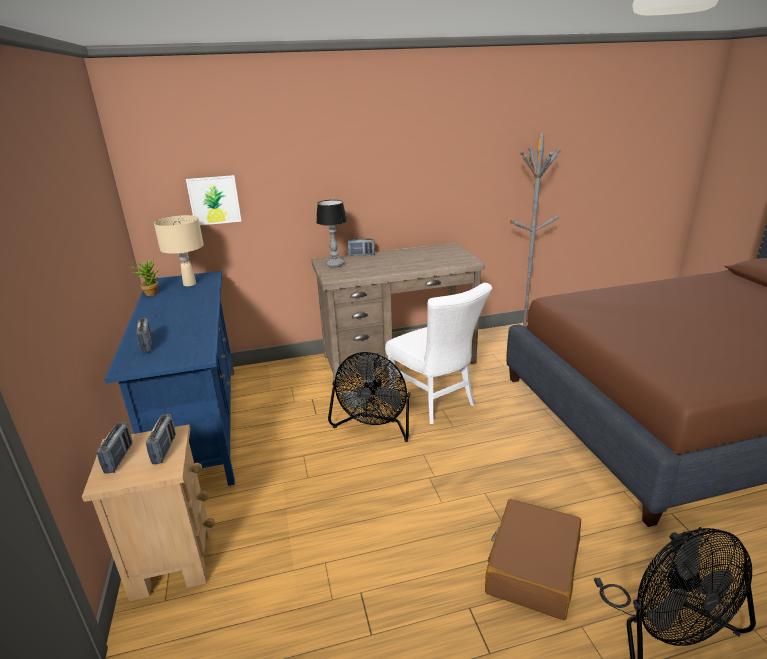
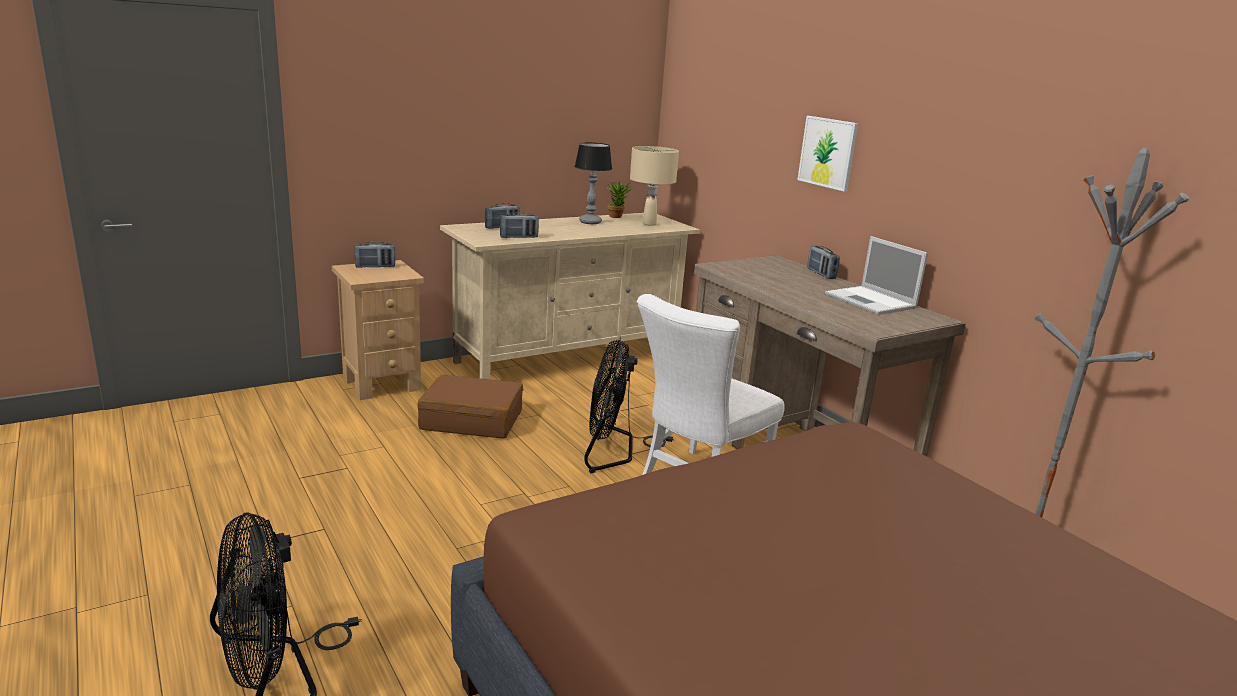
camera: 70 degrees right, 5 degrees down
blue dresser [104,271,235,486] -> beige dresser [440,213,700,379]
radio [146,414,176,464] -> radio moved to [500,212,539,238]
picture [186,175,242,225] -> picture moved to [797,116,858,192]
table lamp [316,200,347,267] -> table lamp moved to [575,142,612,224]
brown suitcase [485,499,581,620] -> brown suitcase moved to [418,375,523,438]
none -> laptop [825,236,928,315]

